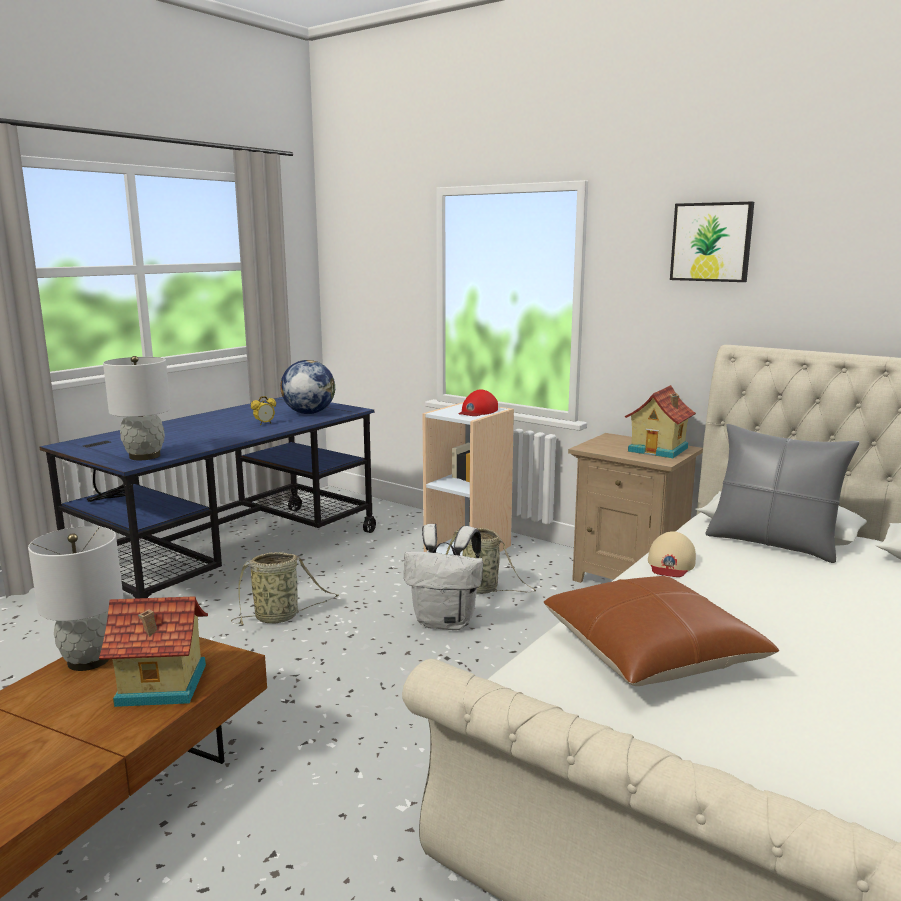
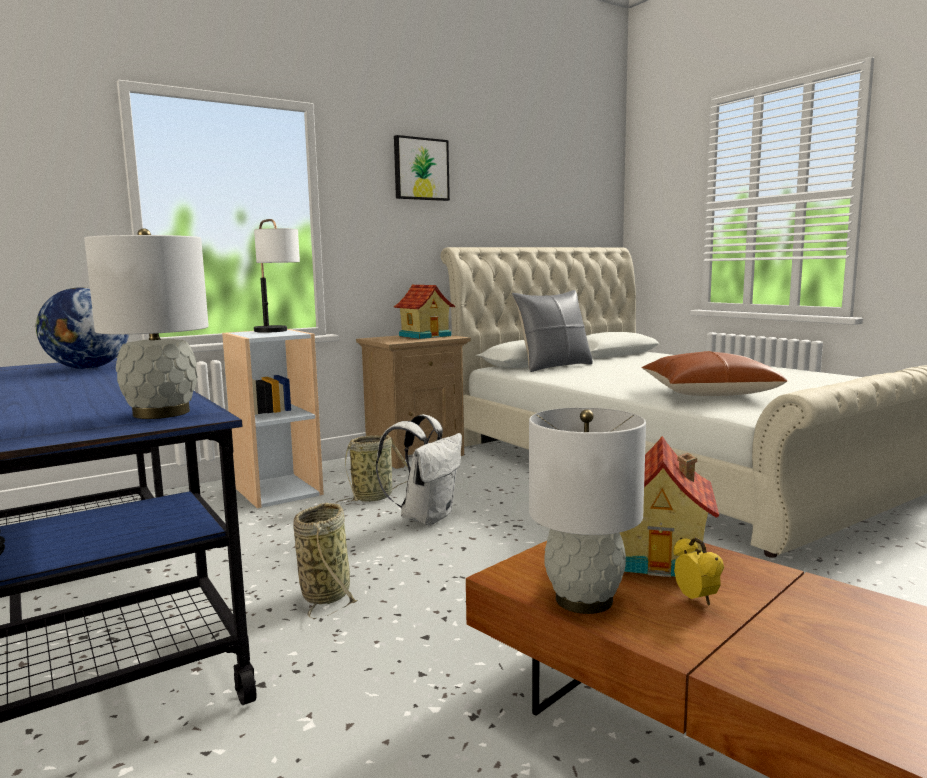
camera: 70 degrees left, 5 degrees down
alarm clock [251,396,276,425] -> alarm clock moved to [673,537,724,605]
red cap [459,389,498,416] -> table lamp [254,219,300,333]
beige cap [648,531,696,577] -> none

